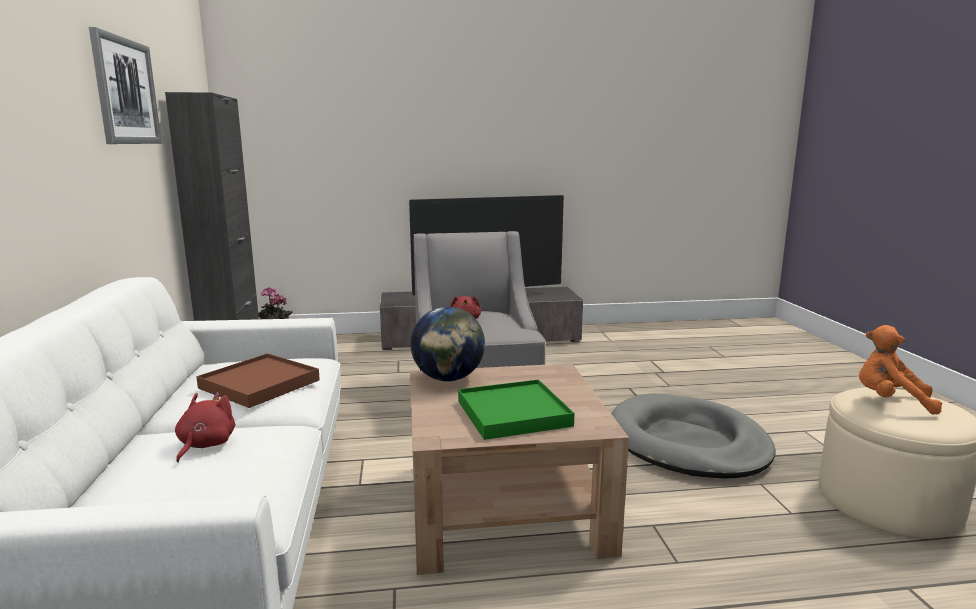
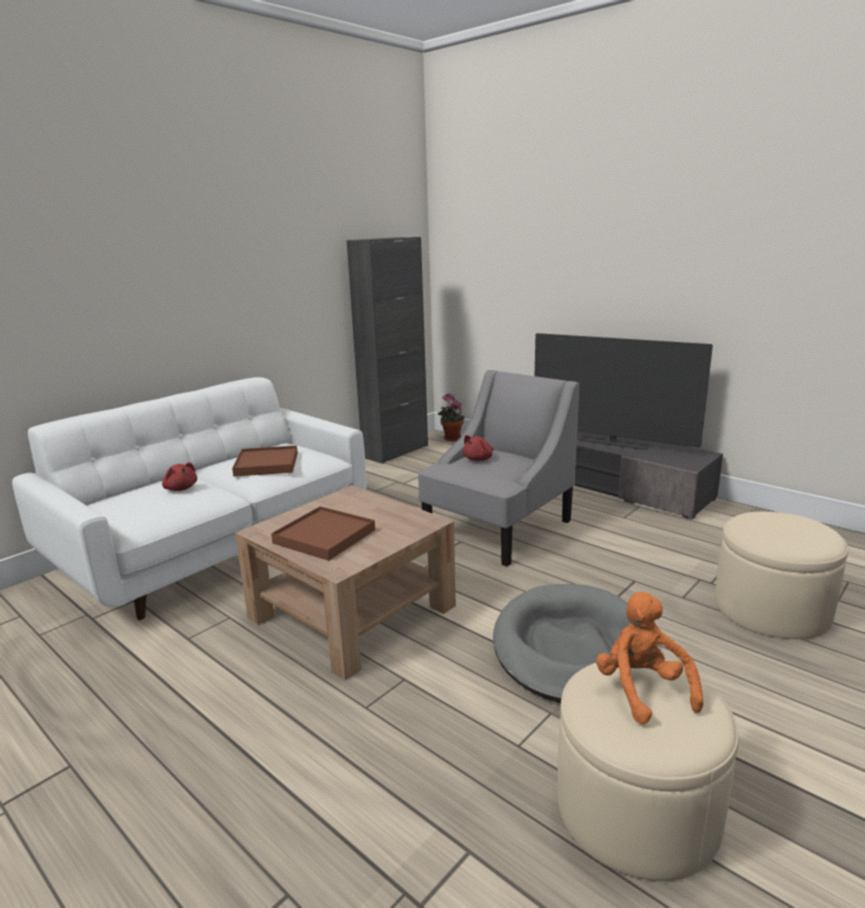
camera: 50 degrees right, 5 degrees up
picture [89,27,162,144] -> none
red plush toy [175,392,235,463] -> red plush toy turned 75 degrees clockwise [162,462,197,491]
globe [410,306,485,382] -> none
green tray [458,379,575,440] -> brown tray [271,506,375,561]
none -> beige ottoman [715,512,848,639]

